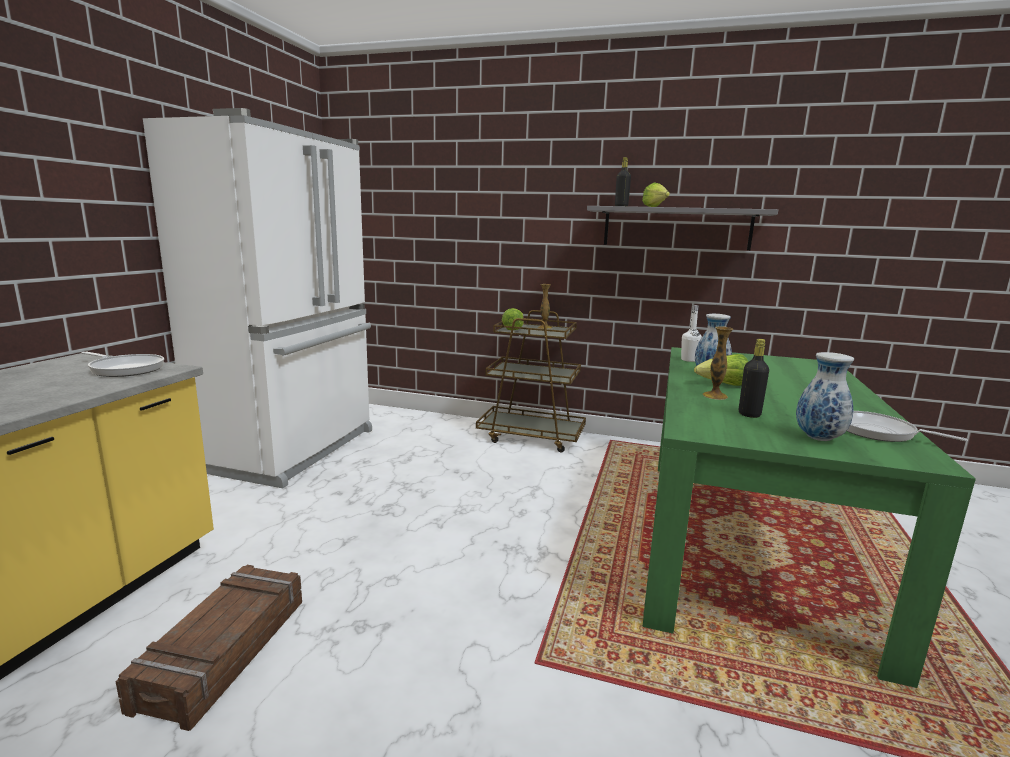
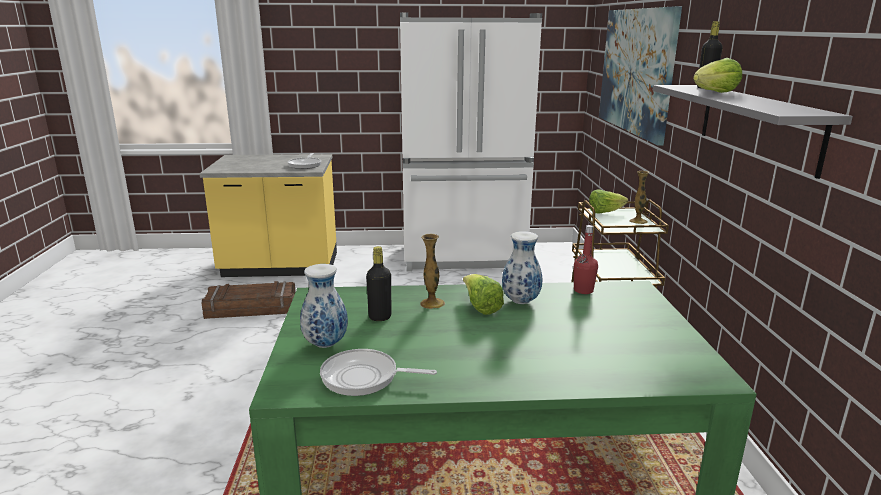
camera: 70 degrees right, 5 degrees up
white bottle [681,305,702,362] -> red bottle [574,225,598,294]
frying pan [847,411,968,442] -> frying pan turned 105 degrees counterclockwise [320,349,437,396]
none -> picture [599,6,682,146]

